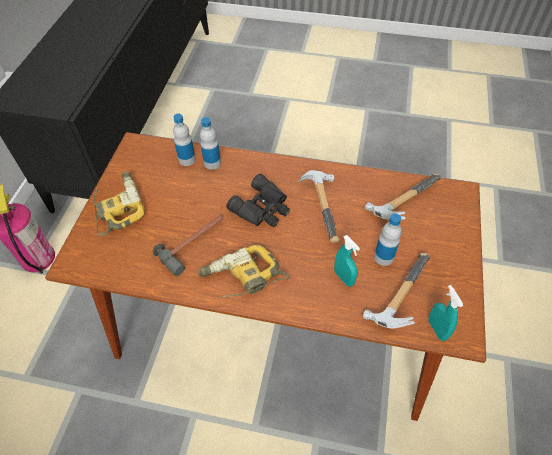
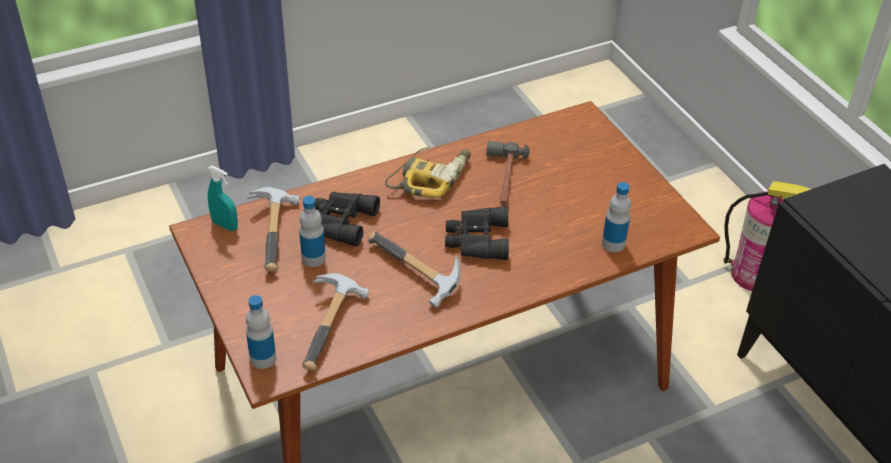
camera: 140 degrees right, 10 degrees down
power drill [94,171,145,236] -> none
bottle [200,117,221,170] -> bottle moved to [246,295,276,369]
turquoise spray bottle [334,235,360,287] -> black binoculars [315,192,380,246]

